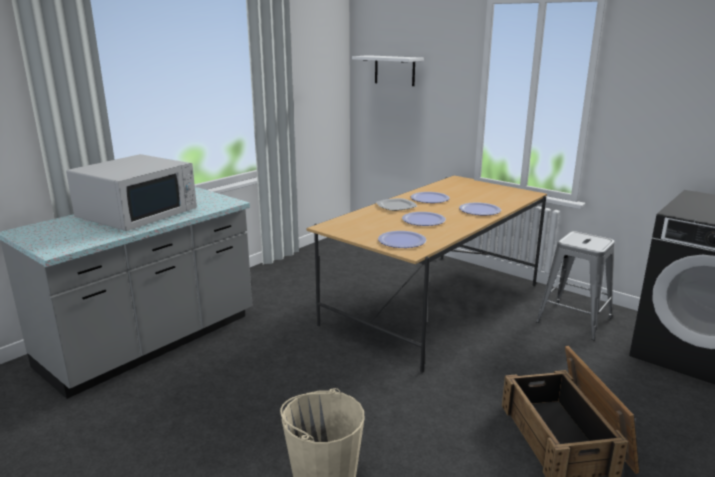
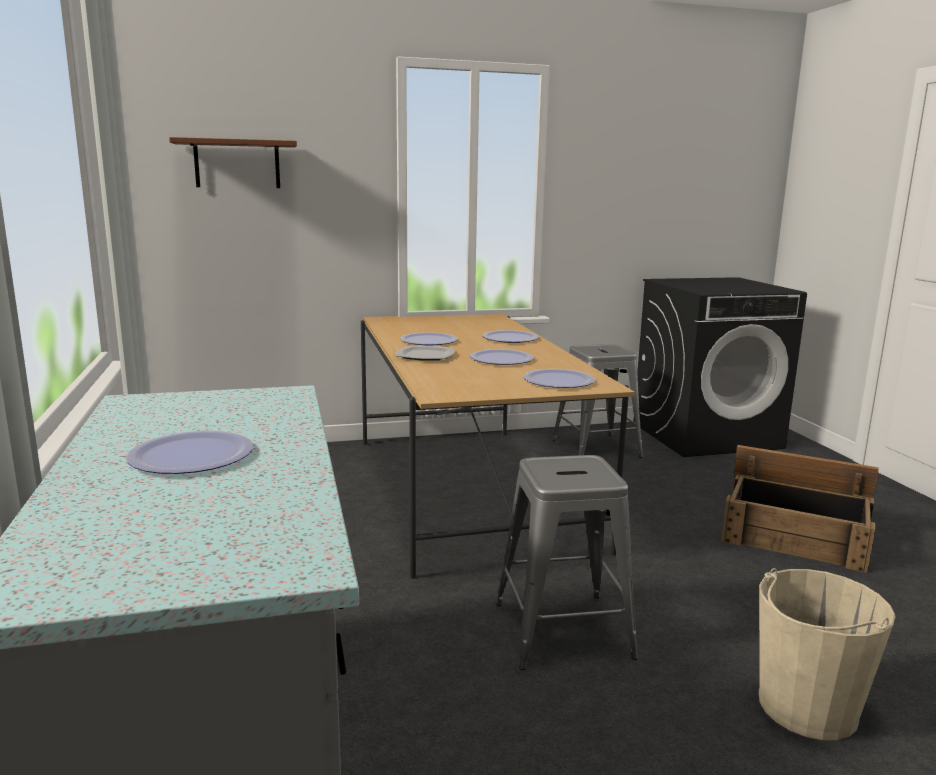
camera: 55 degrees left, 5 degrees down
white microwave [66,154,197,231] -> plate [126,431,253,474]
white shelf [352,55,424,86] -> brown shelf [169,137,297,188]
none -> grey stool [496,455,638,670]

